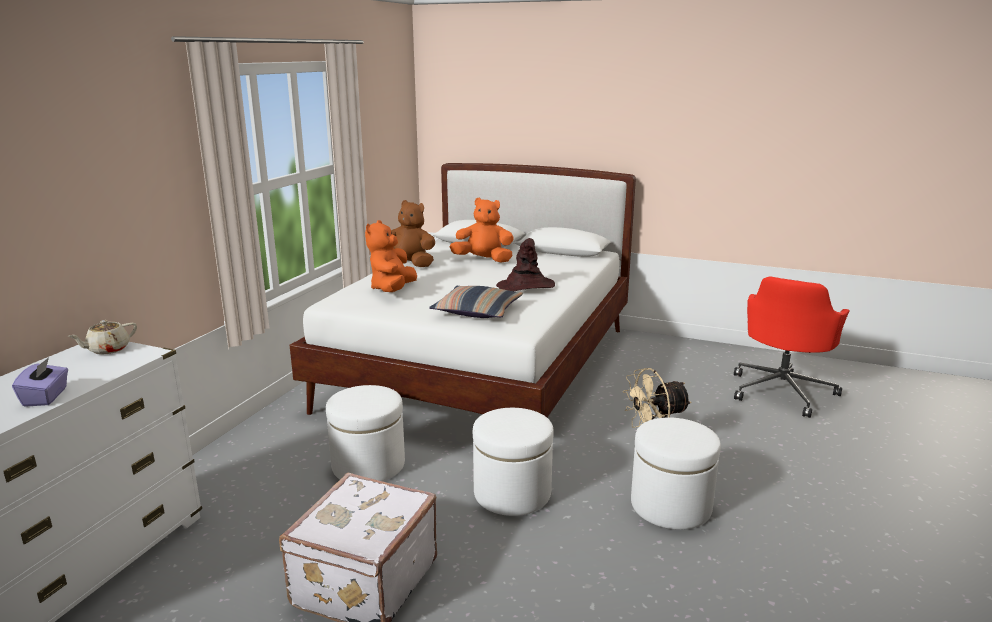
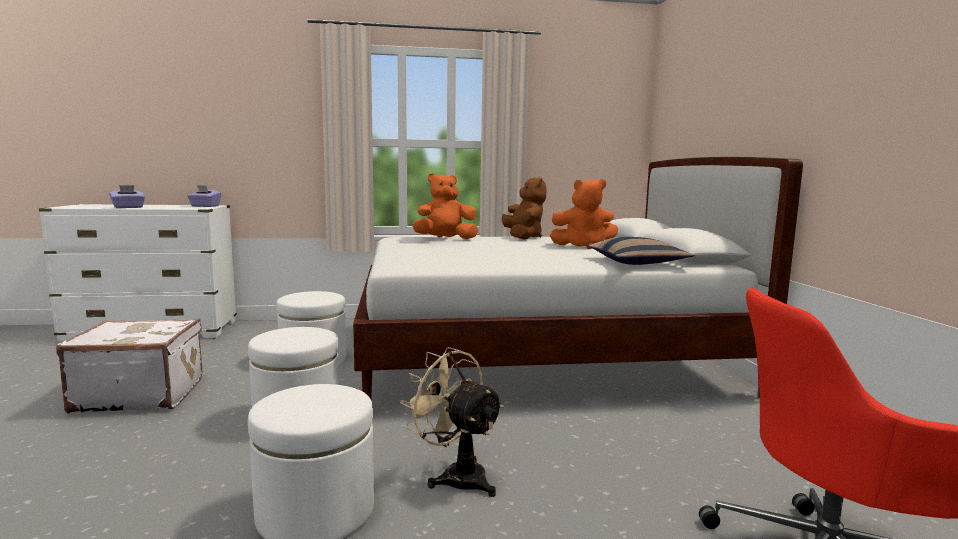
camera: 60 degrees right, 10 degrees down
beige teapot [68,320,137,355] -> purple tissue box [187,185,221,207]
pillow [429,286,523,318] -> pillow moved to [586,236,695,265]
orange plush toy [449,197,514,263] -> orange plush toy turned 105 degrees clockwise [550,179,618,249]
brown hat [496,238,555,291] -> none

